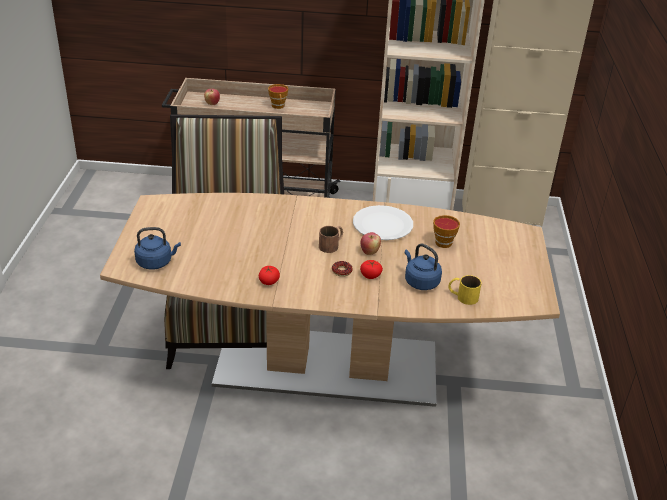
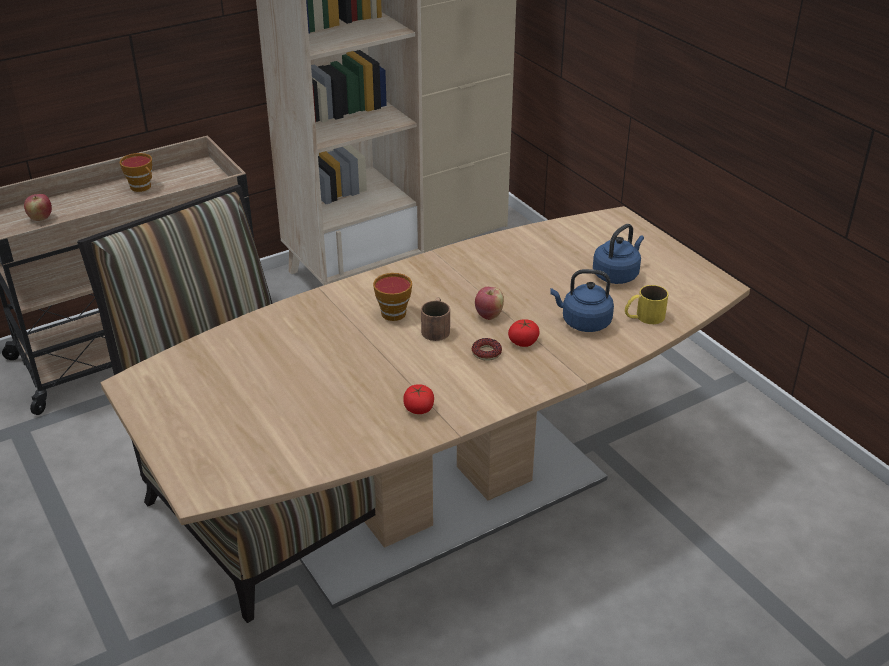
camera: 35 degrees left, 0 degrees up
blue kettle [134,227,181,270] -> blue kettle moved to [593,224,644,284]
white plate [353,205,413,240] -> none
cup [433,215,460,248] -> cup moved to [373,273,412,321]

